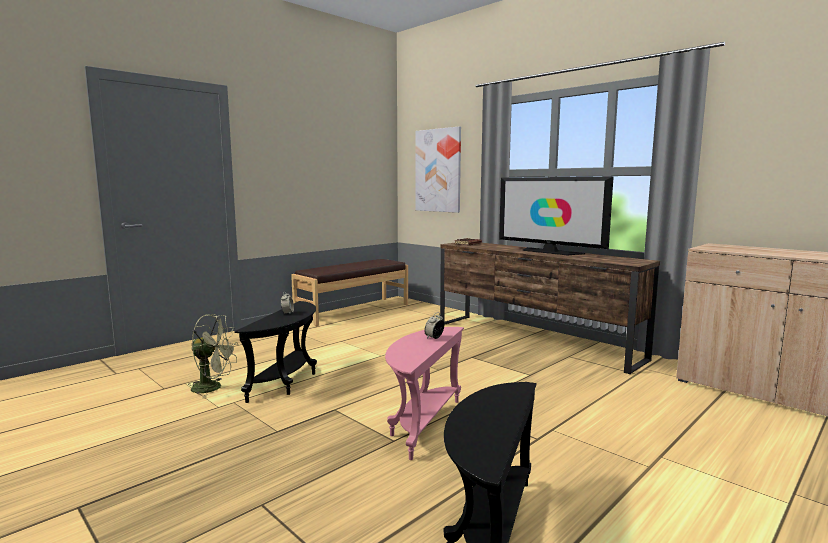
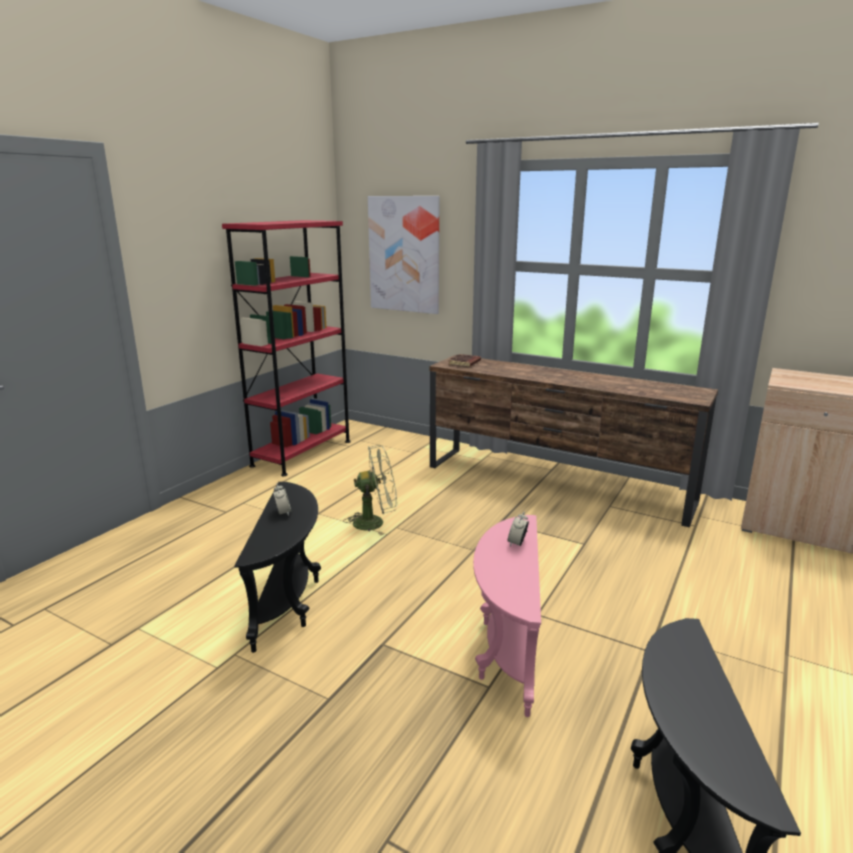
camera: 15 degrees left, 10 degrees up
green fan [188,314,238,398] -> green fan moved to [343,445,397,536]
brown bench [291,259,408,326] -> red bookcase [222,220,351,476]
television [499,177,614,255] -> none

